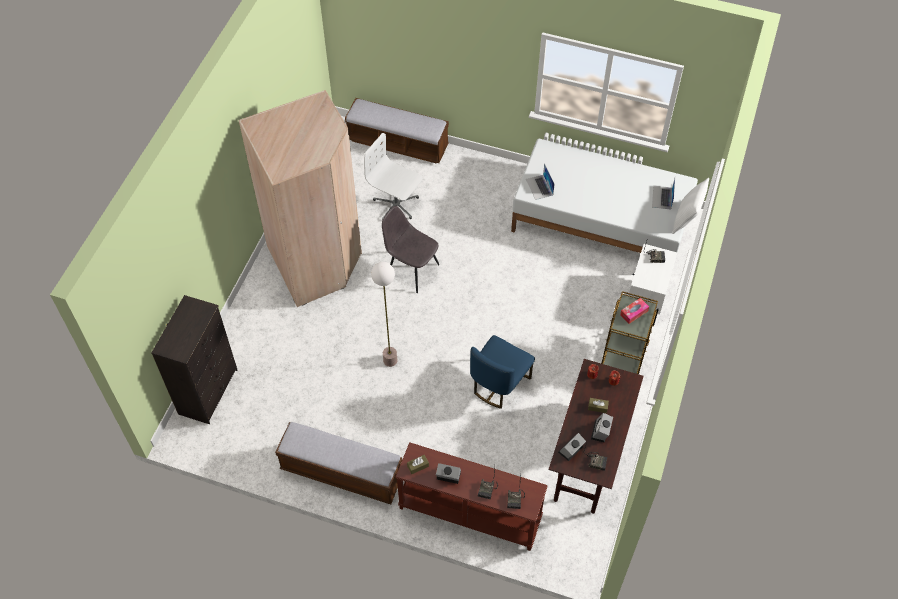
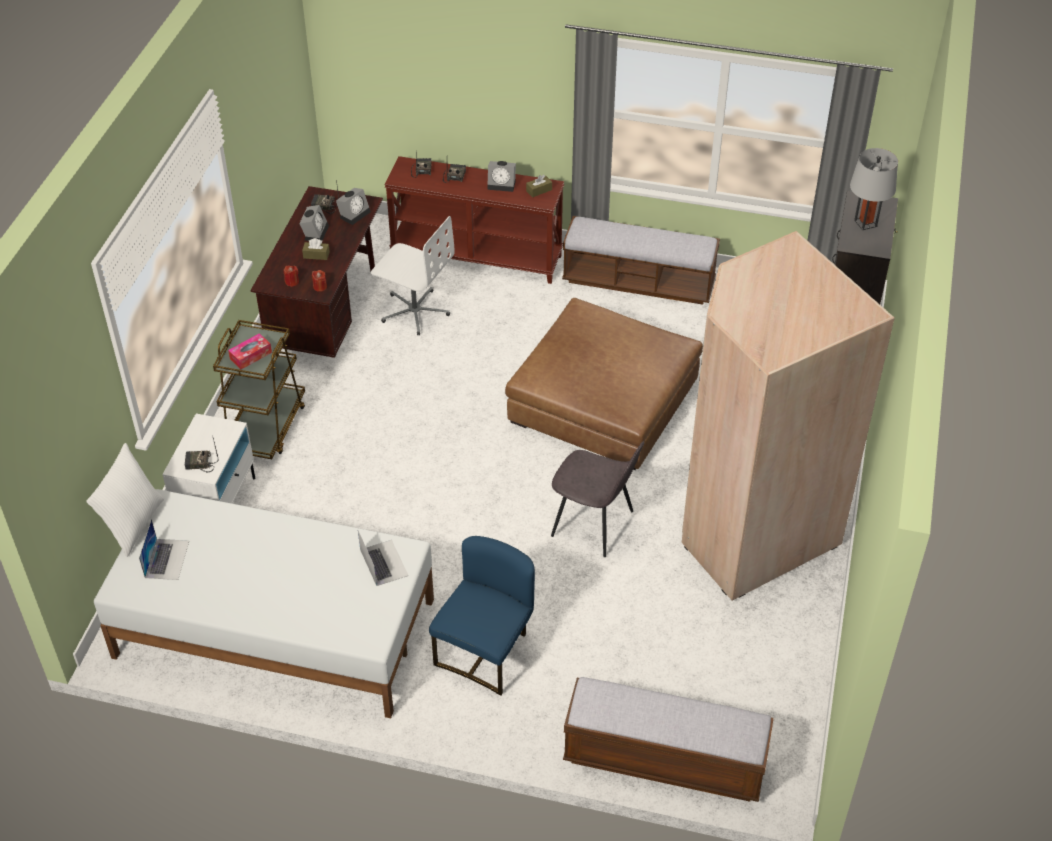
camera: 175 degrees right, 10 degrees down
white office chair [364,133,423,220] -> white office chair moved to [371,216,455,335]
floor lamp [371,262,397,367] -> brown ottoman [505,298,703,470]
blue chair [470,335,535,409] -> blue chair moved to [429,536,535,695]
none -> grey table lamp [850,148,898,230]

